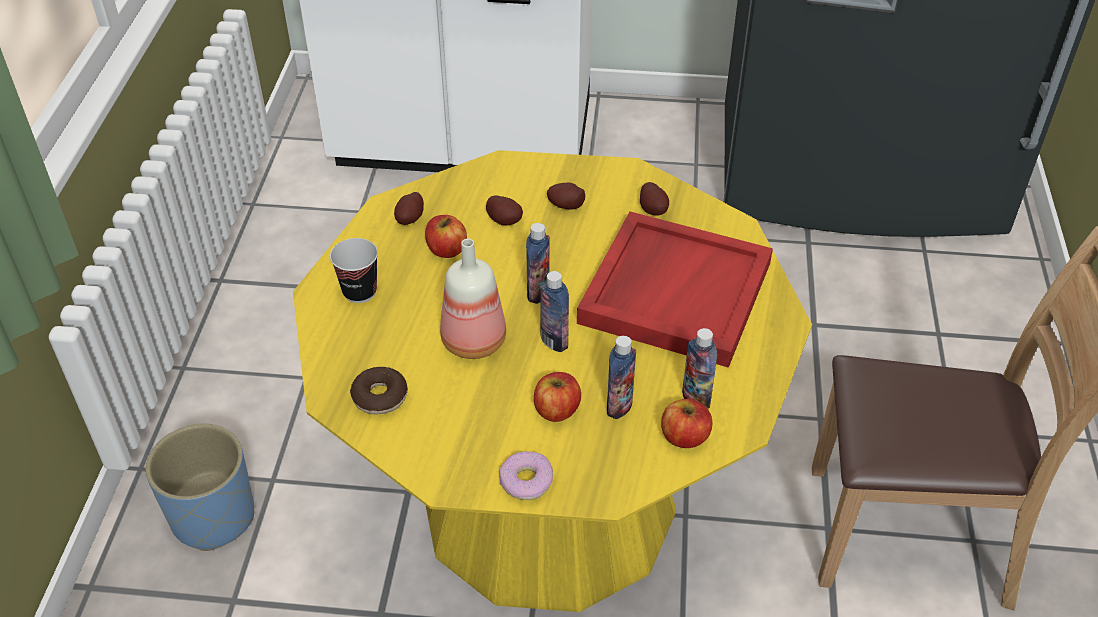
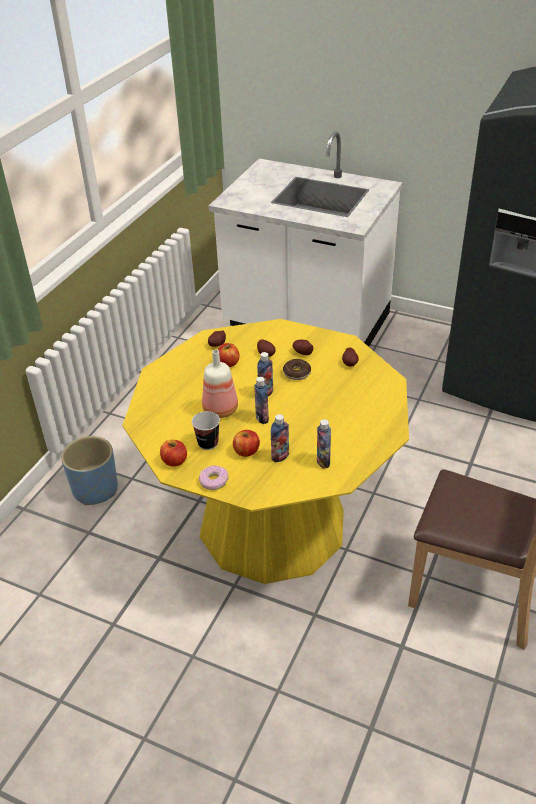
camera: 20 degrees right, 5 degrees down
cup [330,238,378,303] -> cup moved to [192,411,220,450]
donut [350,367,408,415] -> donut moved to [283,359,311,380]
red tray [577,211,773,368] -> none
apple [661,399,712,448] -> apple moved to [160,440,187,467]

